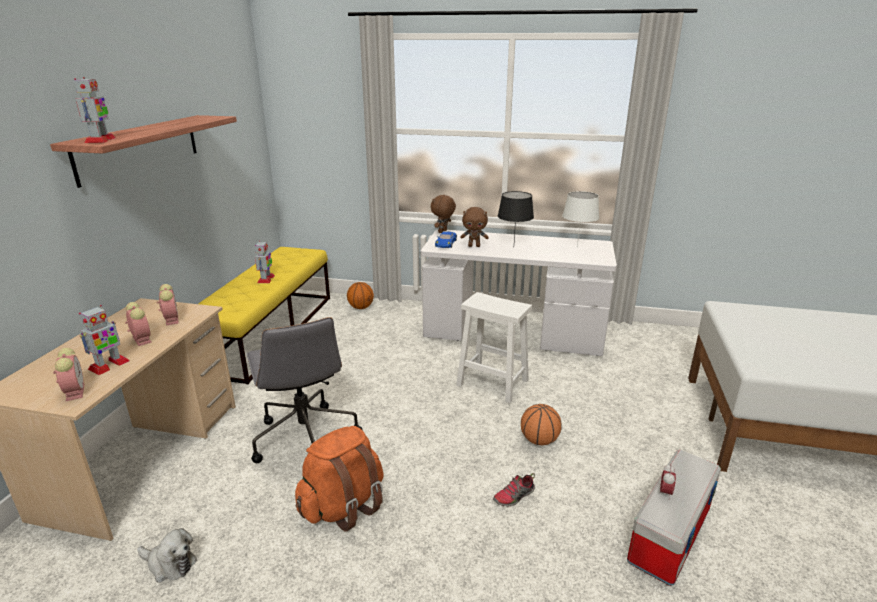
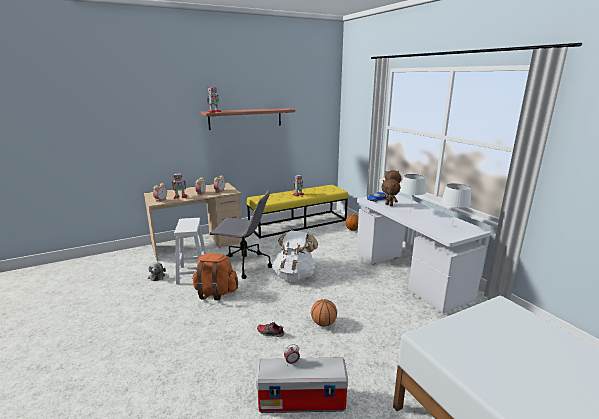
camera: 50 degrees right, 5 degrees down
grey office chair [246,317,362,463] -> grey office chair turned 105 degrees counterclockwise [209,190,272,279]
white stool [456,292,532,403] -> white stool moved to [174,218,206,284]
black table lamp [498,191,534,240] -> white table lamp [400,174,426,213]
none -> white backpack [272,230,318,281]

